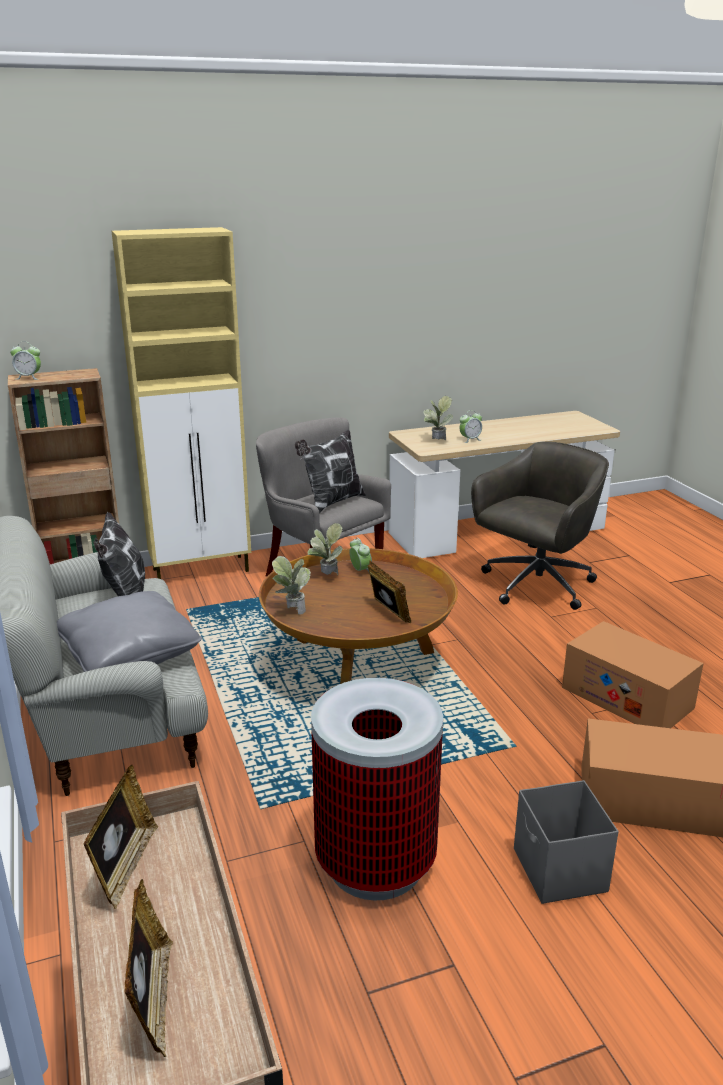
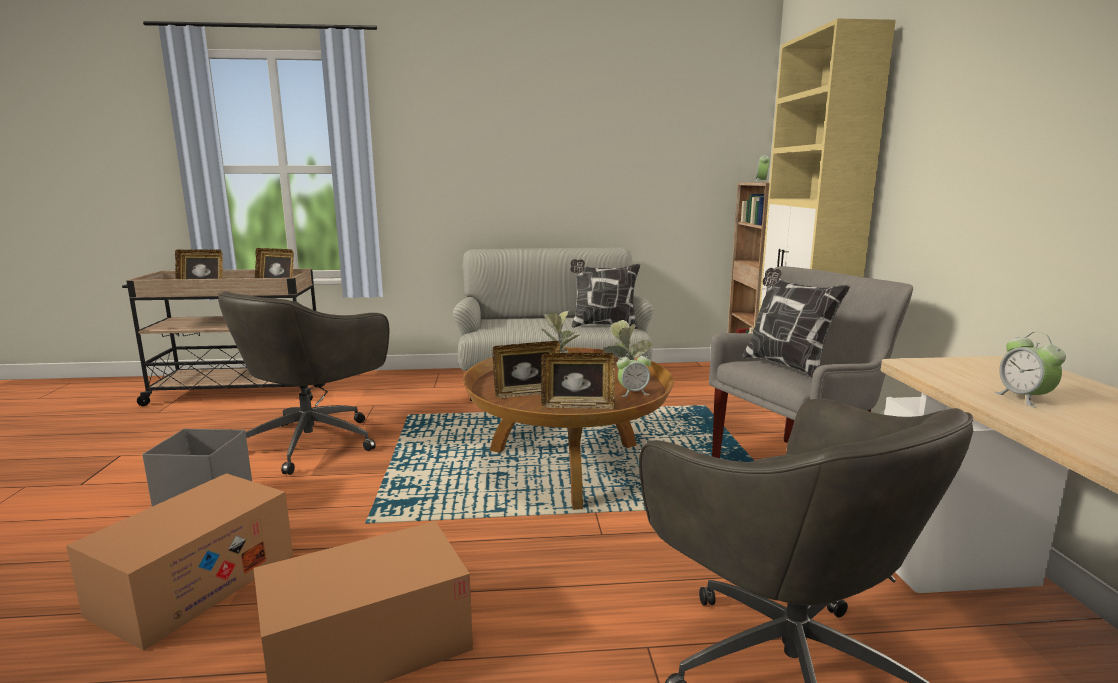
camera: 105 degrees right, 10 degrees down
grey pillow [57,591,202,672] -> none
trash can [311,678,443,900] -> grey office chair [218,291,389,475]
potted plant [423,396,453,440] -> none
none -> picture frame [541,353,615,409]

